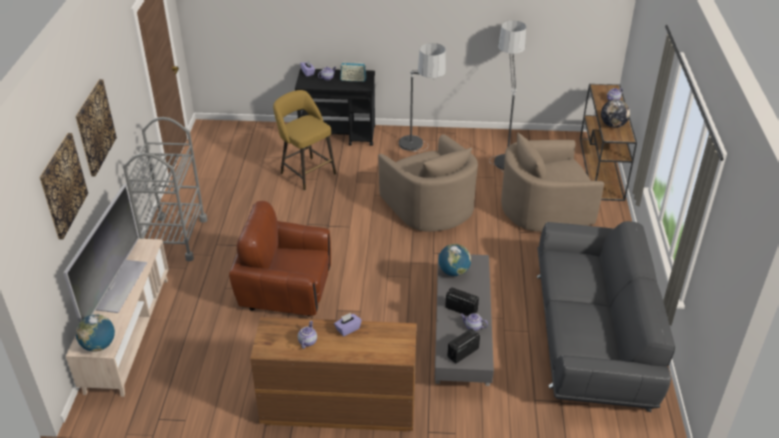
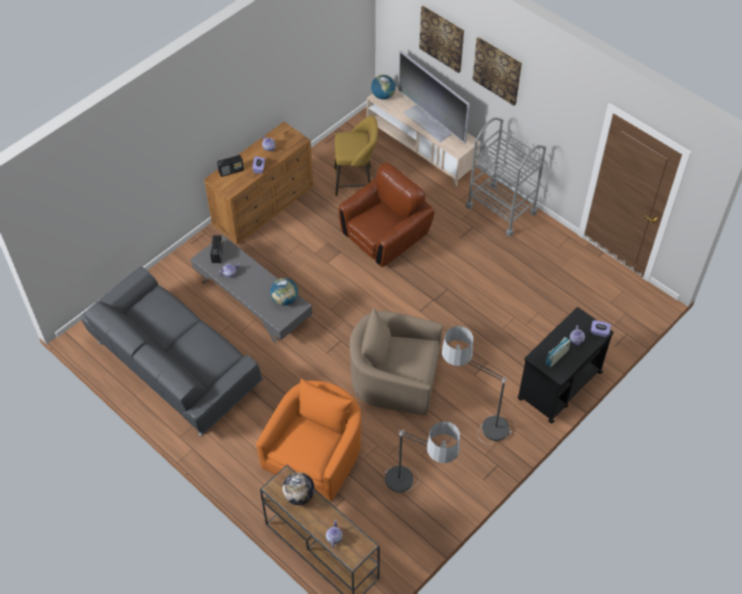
camera: 130 degrees right, 15 degrees up
yellow stool [273,90,336,190] -> yellow stool moved to [334,116,378,196]
radio [445,287,479,316] -> radio moved to [217,155,244,177]
beige armchair [501,133,604,231] -> orange armchair [256,379,361,501]

